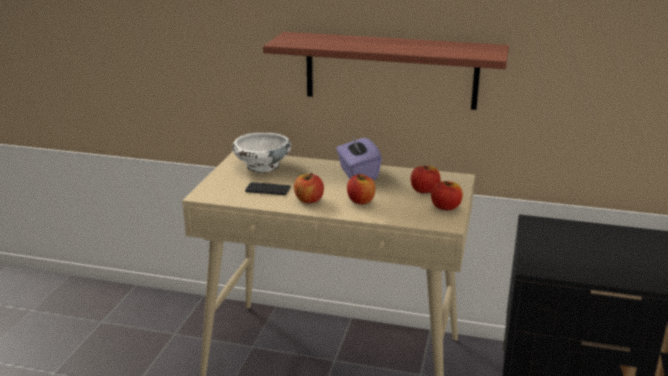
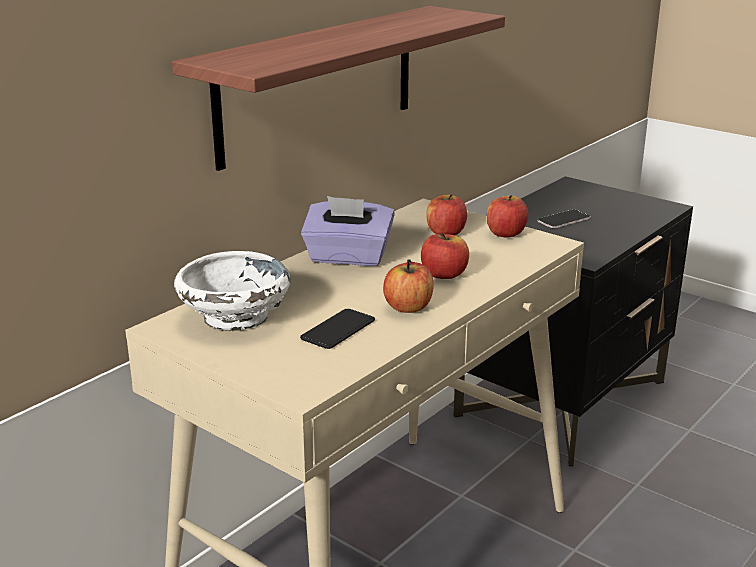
camera: 65 degrees left, 0 degrees up
none -> phone [537,209,590,228]

